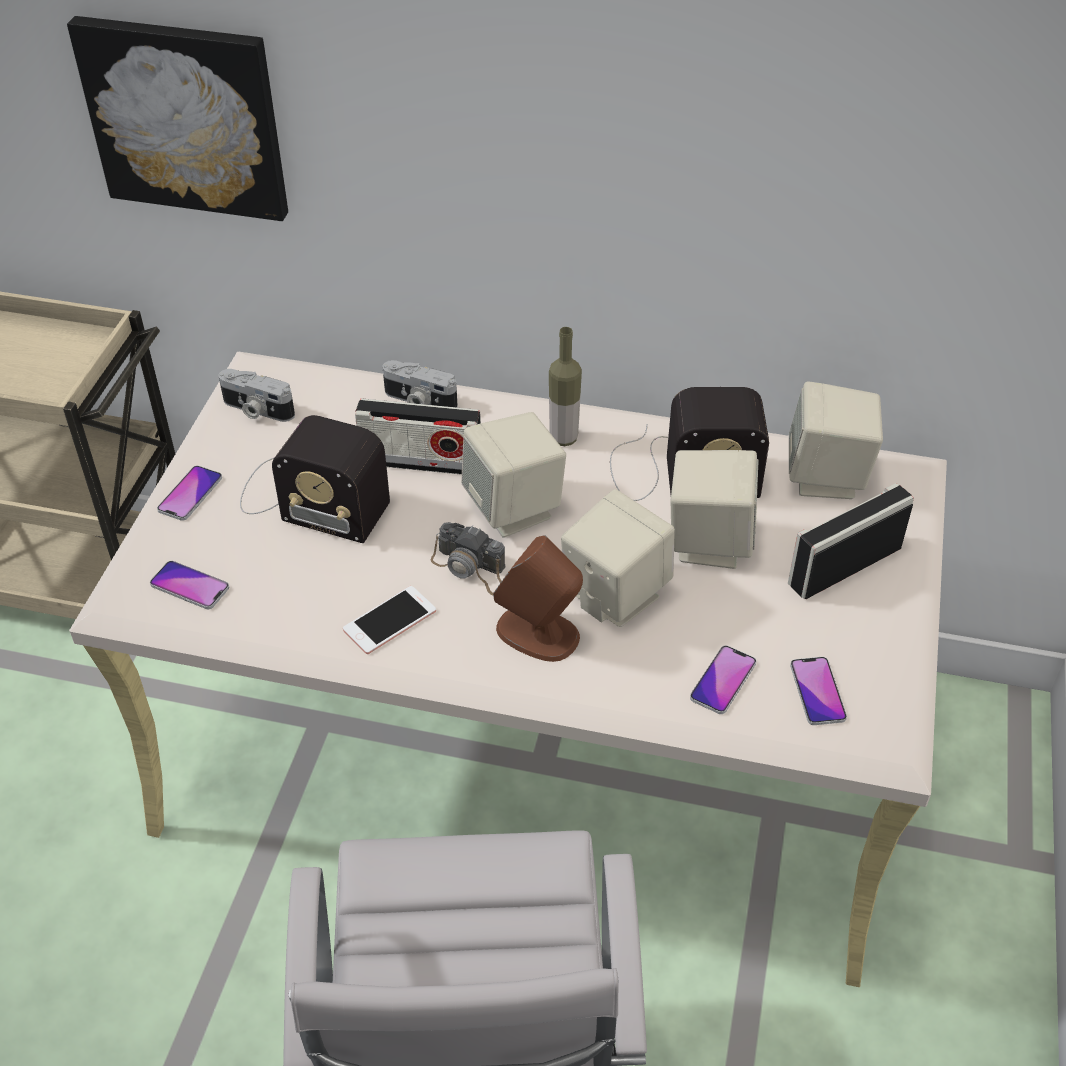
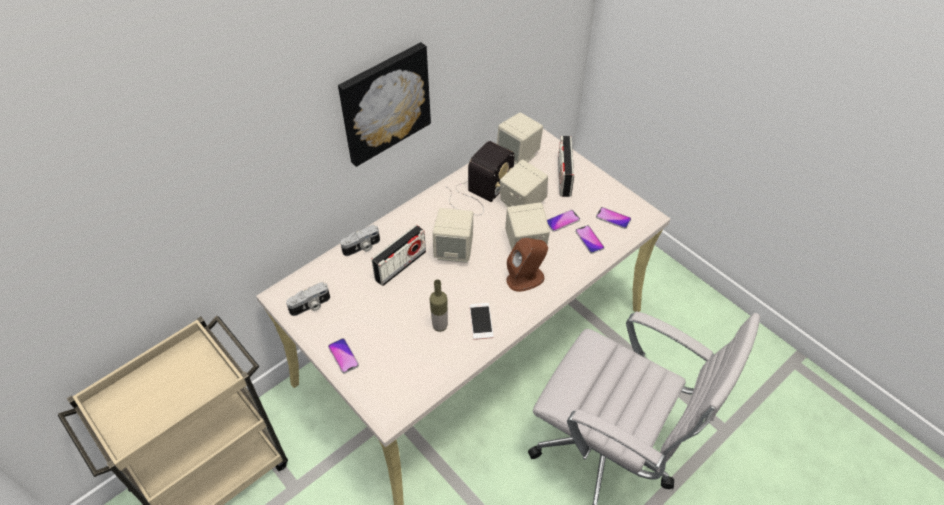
camera: 55 degrees left, 5 degrees up
picture [67,16,288,221] -> picture moved to [338,42,431,167]
phone [150,561,229,609] -> phone moved to [547,210,580,232]
radio [240,415,390,543] -> none
camera [431,522,506,595] -> none
bottle [549,327,582,446] -> bottle moved to [429,279,448,332]

